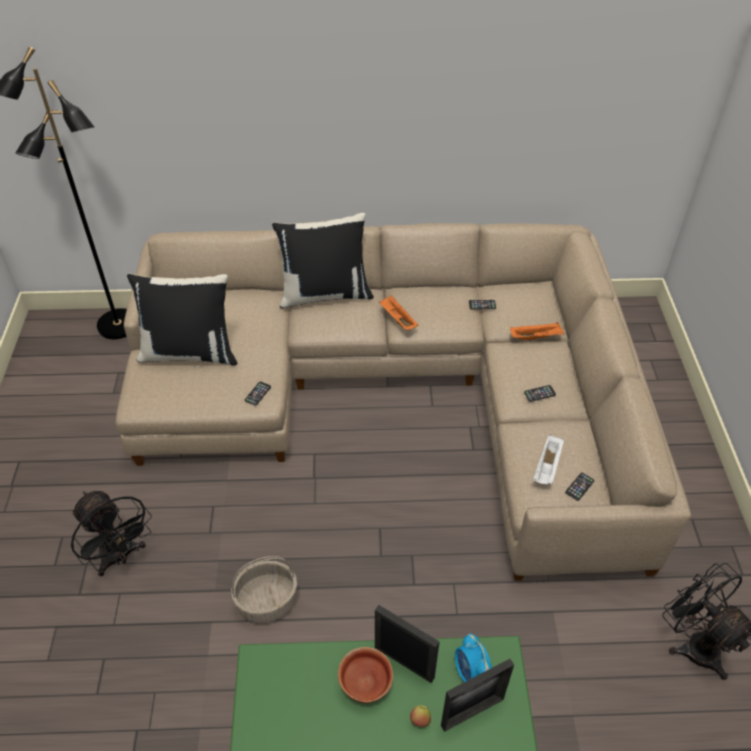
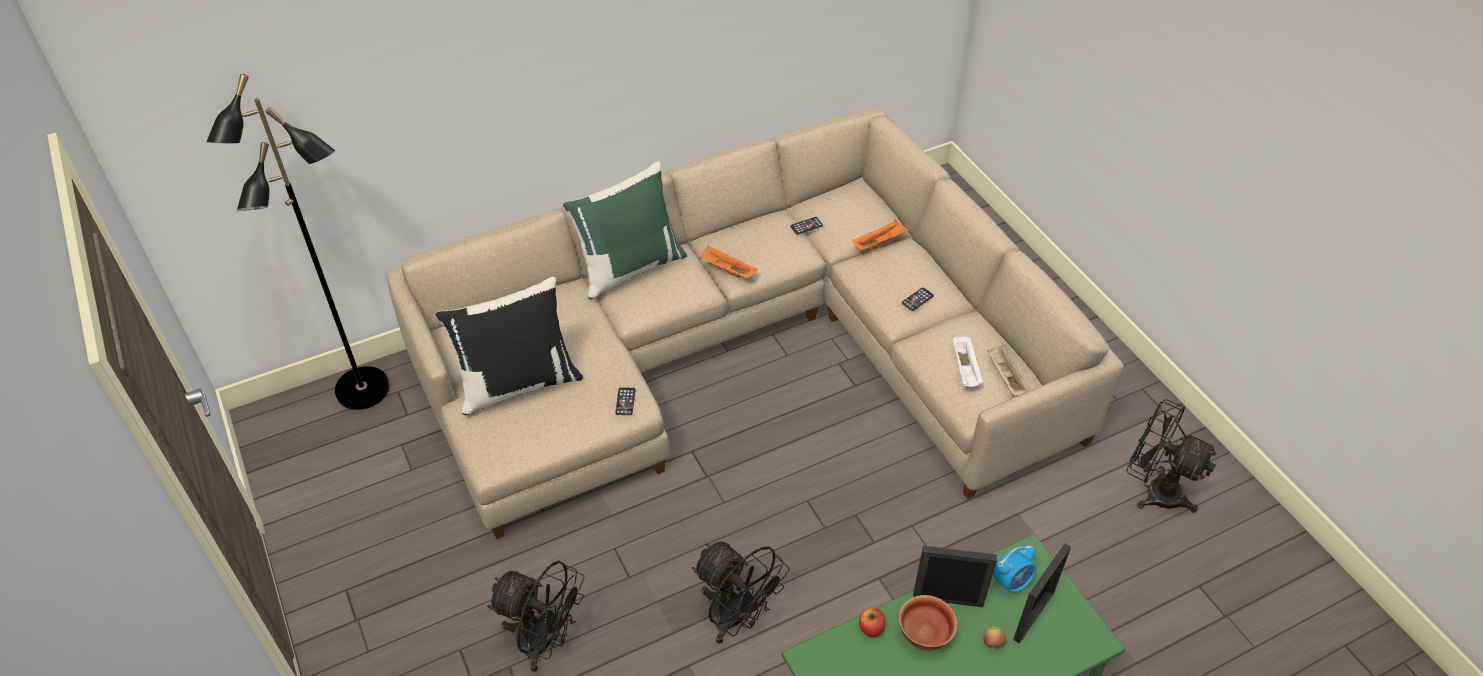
camera: 25 degrees left, 0 degrees up
basket [231,556,297,623] -> black fan [692,542,790,644]
black pillow [272,213,374,308] -> green pillow [563,161,687,299]
alarm clock [455,633,492,682] -> alarm clock turned 75 degrees counterclockwise [993,545,1036,596]
phone [565,473,594,501] -> beige tray [987,344,1029,396]
none -> apple [859,607,886,637]

